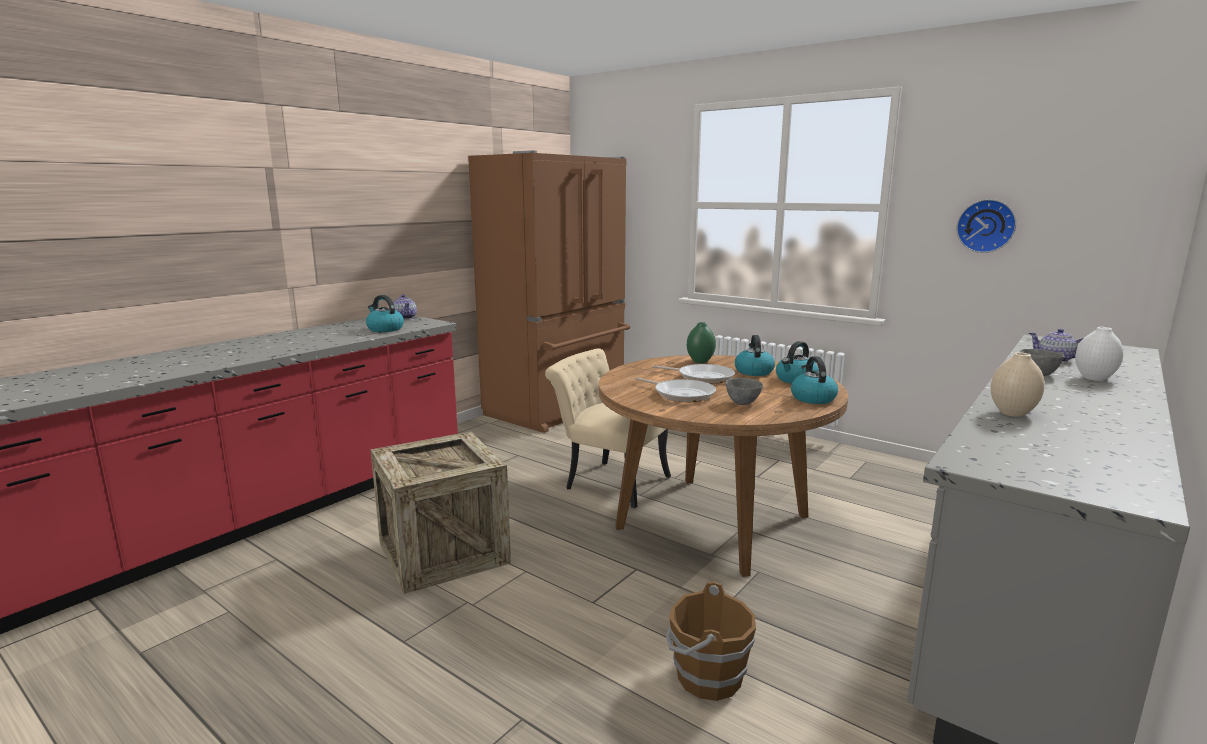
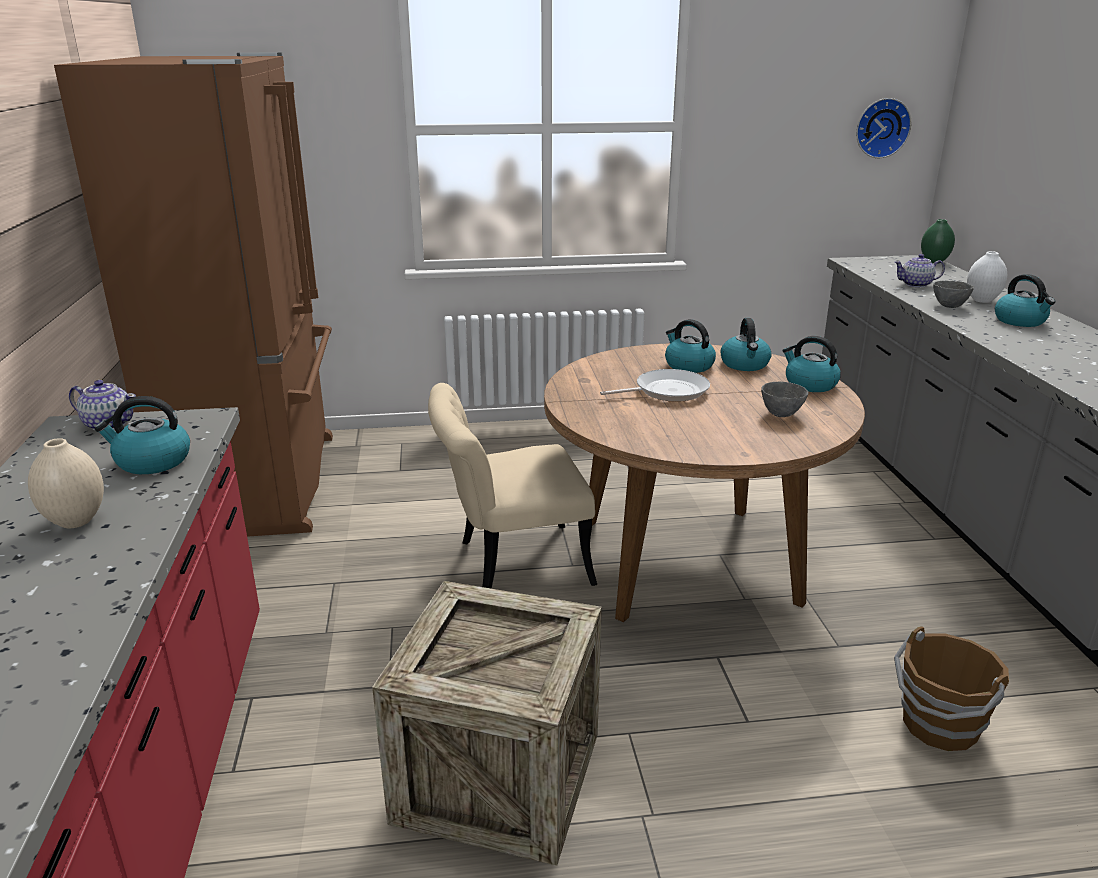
camera: 45 degrees left, 10 degrees up
frying pan [635,377,716,402] -> none
green vase [687,322,716,363] -> green vase moved to [921,219,955,263]
wall clock [956,199,1016,253] -> wall clock moved to [856,98,911,158]
beige vase [991,352,1045,417] -> beige vase moved to [28,438,104,528]
none -> kettle [995,274,1055,327]

